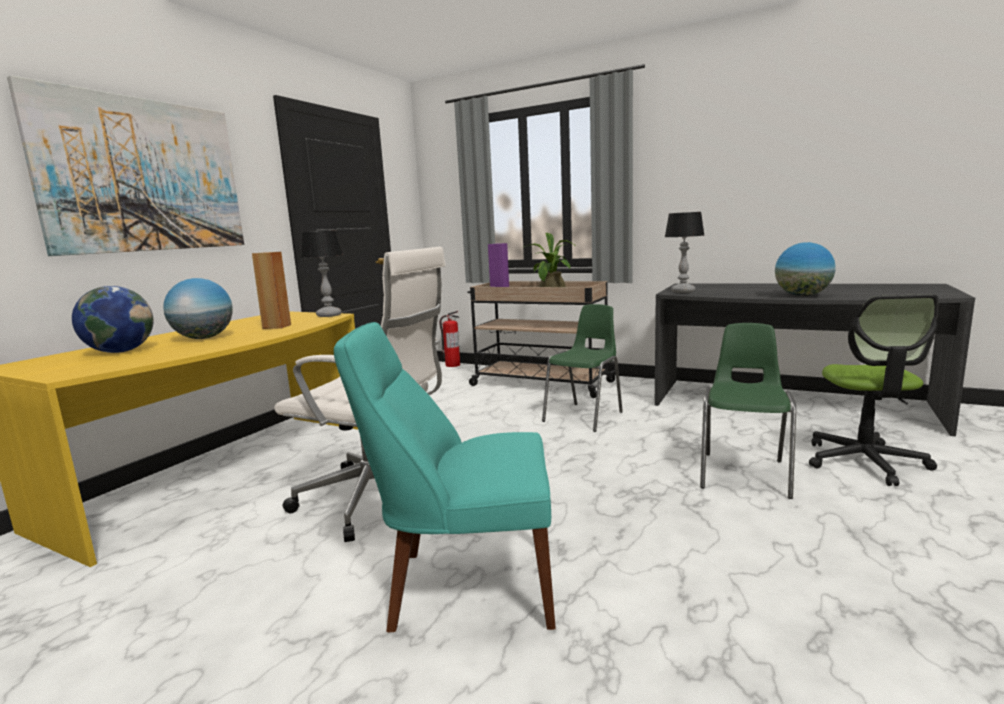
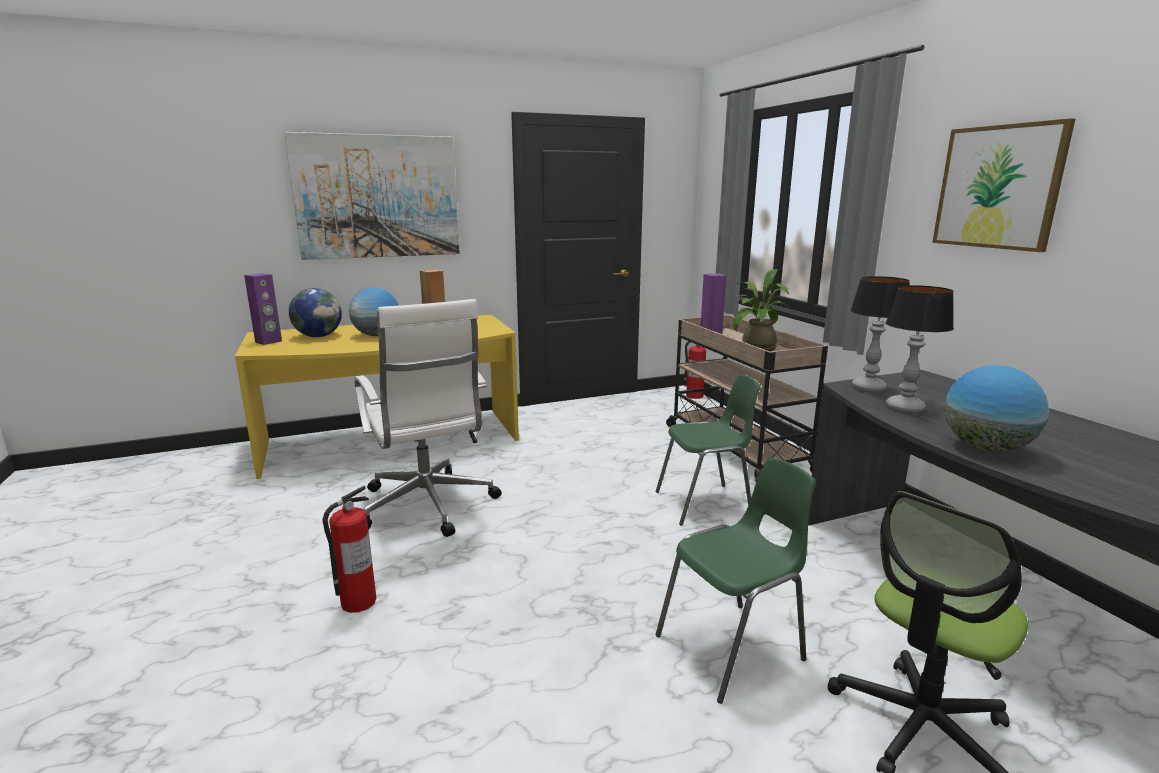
camera: 40 degrees right, 5 degrees up
table lamp [300,230,343,317] -> table lamp moved to [886,285,954,413]
turquoise chair [334,322,556,632] -> fire extinguisher [322,486,376,613]
none -> purple speaker [244,273,282,345]
none -> picture [932,118,1075,252]

